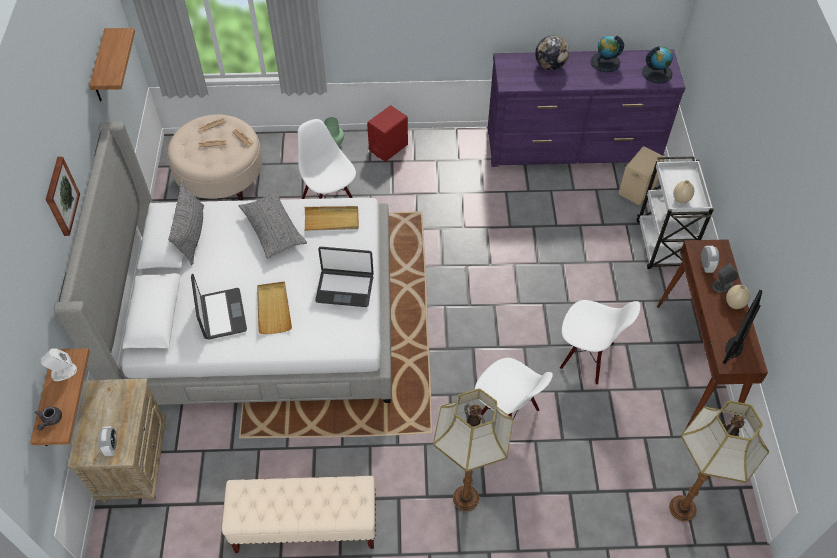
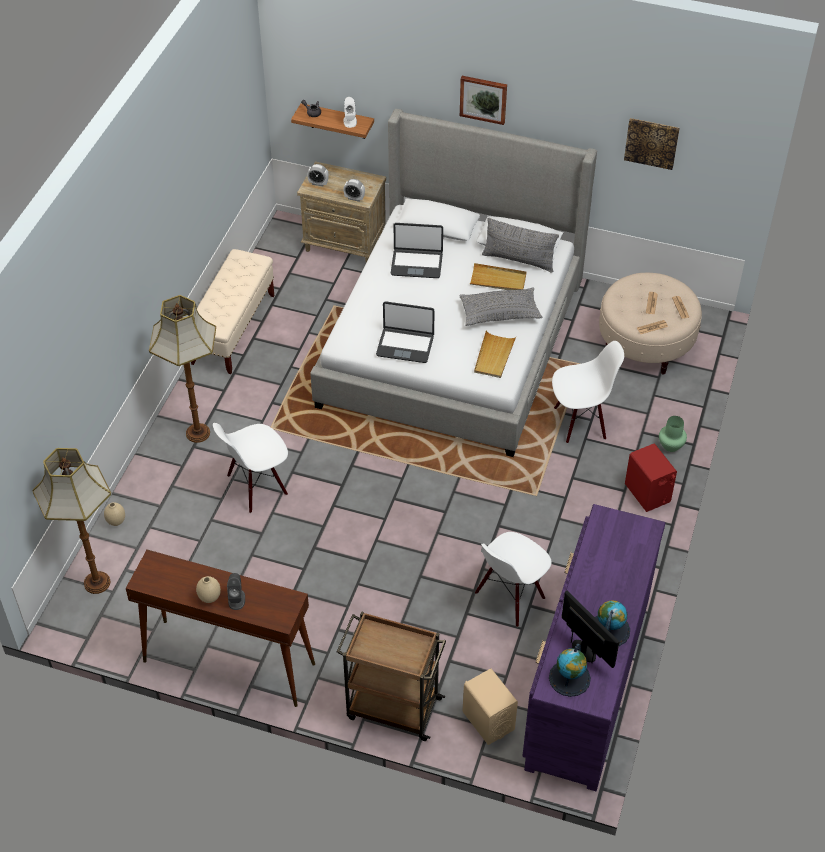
camera: 110 degrees right, 5 degrees down
shelf [89,28,135,101] -> picture [624,118,680,170]
beige tray [257,281,292,334] -> beige tray moved to [470,263,527,290]
laptop [315,247,374,307] -> laptop turned 105 degrees counterclockwise [376,301,435,363]
globe [535,36,569,70] -> none
white chair [560,300,640,385] -> white chair moved to [475,532,552,627]
white cart [637,156,714,269] -> brown cart [337,611,446,741]
beige vase [673,180,694,204] -> beige vase moved to [104,502,125,526]
alarm clock [701,246,719,273] -> alarm clock moved to [343,179,365,202]
monitor [723,290,762,364] -> monitor moved to [562,591,619,668]

